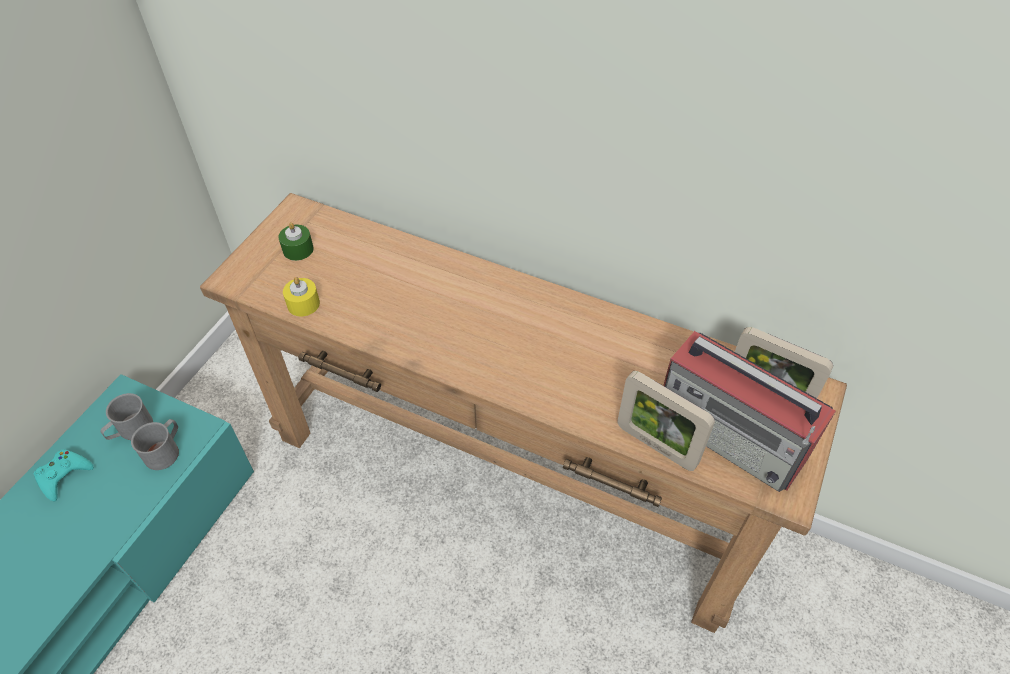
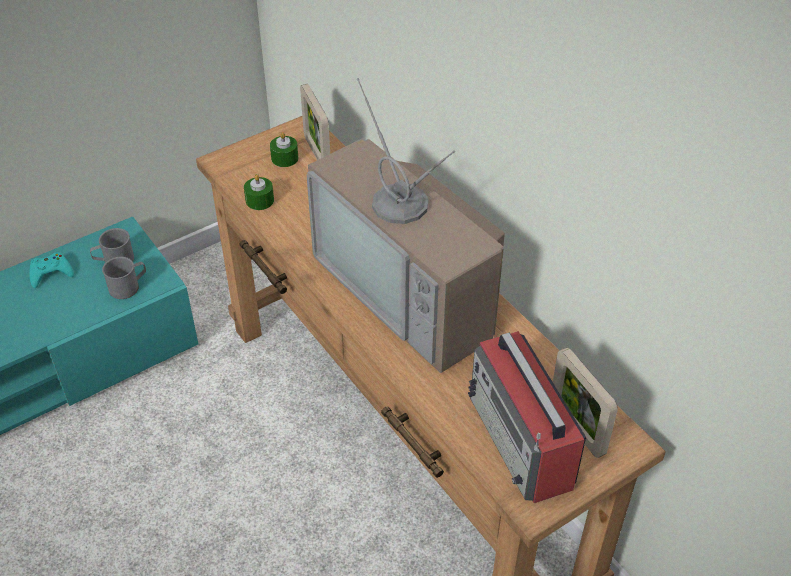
camera: 30 degrees right, 5 degrees down
yellow candle [283,277,320,316] -> green candle [244,174,274,210]
picture frame [617,371,715,471] -> picture frame moved to [300,84,330,160]
none -> television [307,78,505,373]

